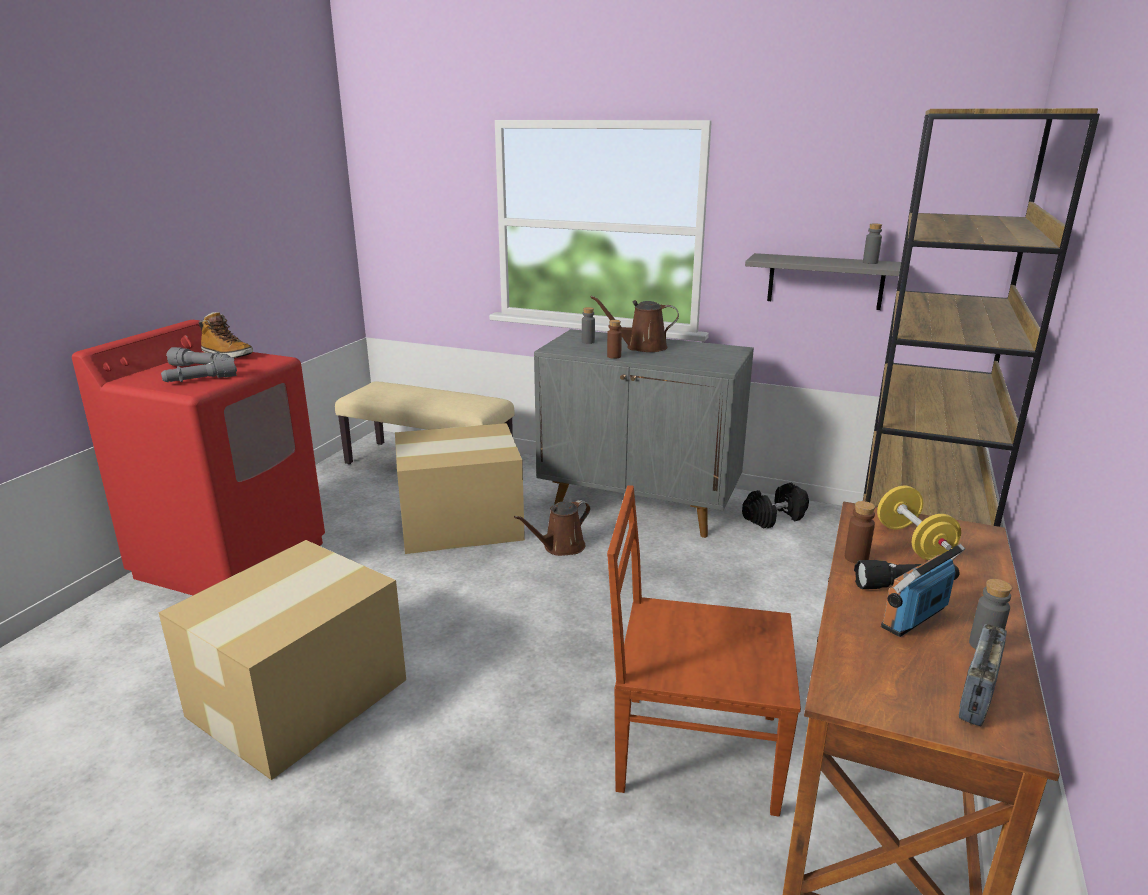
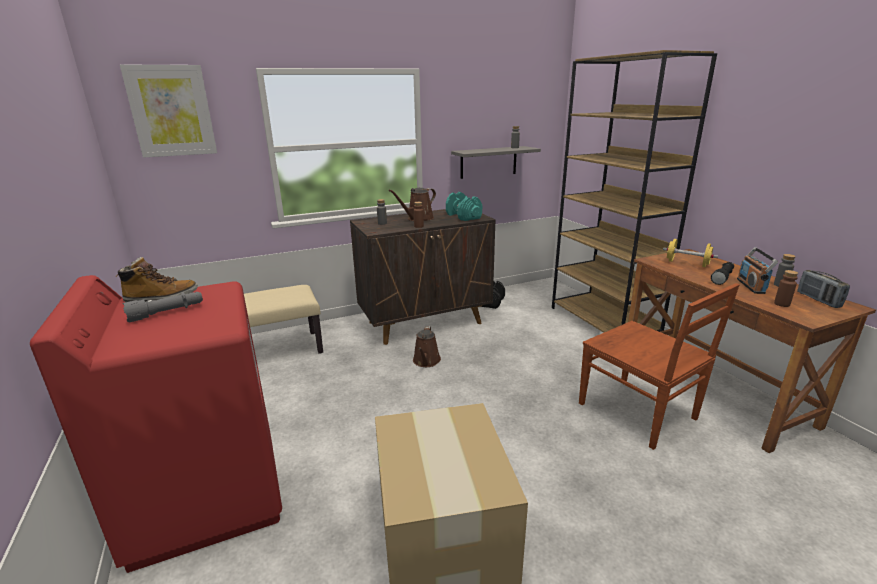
camera: 45 degrees left, 0 degrees up
grey flashlight [161,357,237,382] -> none
cardboard box [395,423,525,554] -> none
grey cabinet [534,329,754,538] -> brown cabinet [350,209,496,345]
brown chair [607,486,801,817] -> brown chair turned 90 degrees counterclockwise [579,283,739,450]
brown bottle [845,501,875,563] -> brown bottle moved to [774,270,798,307]
none -> picture [120,65,217,158]
none -> turquoise dumbbell [446,192,482,221]

